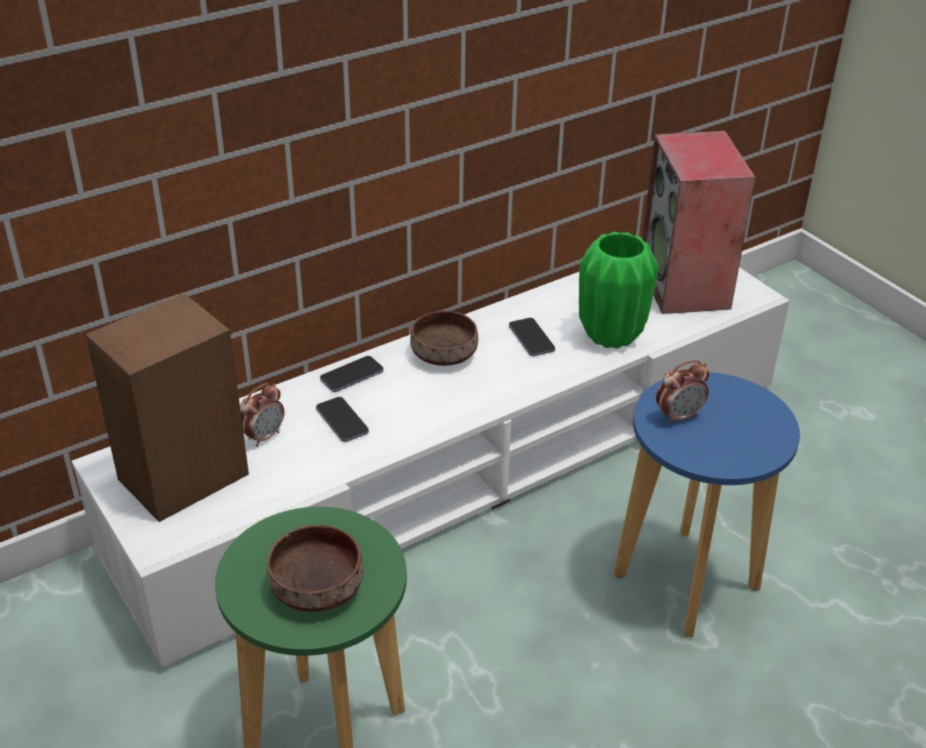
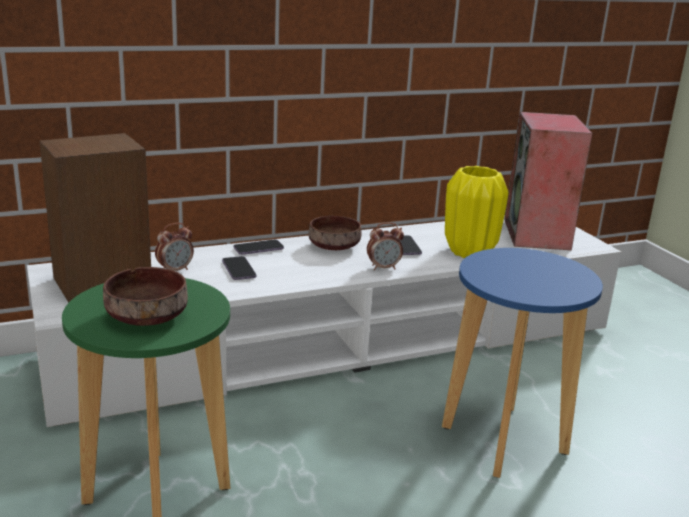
camera: 10 degrees right, 15 degrees down
green vase [579,232,659,349] -> yellow vase [445,166,509,258]
alarm clock [656,360,710,425] -> alarm clock moved to [367,222,404,270]

